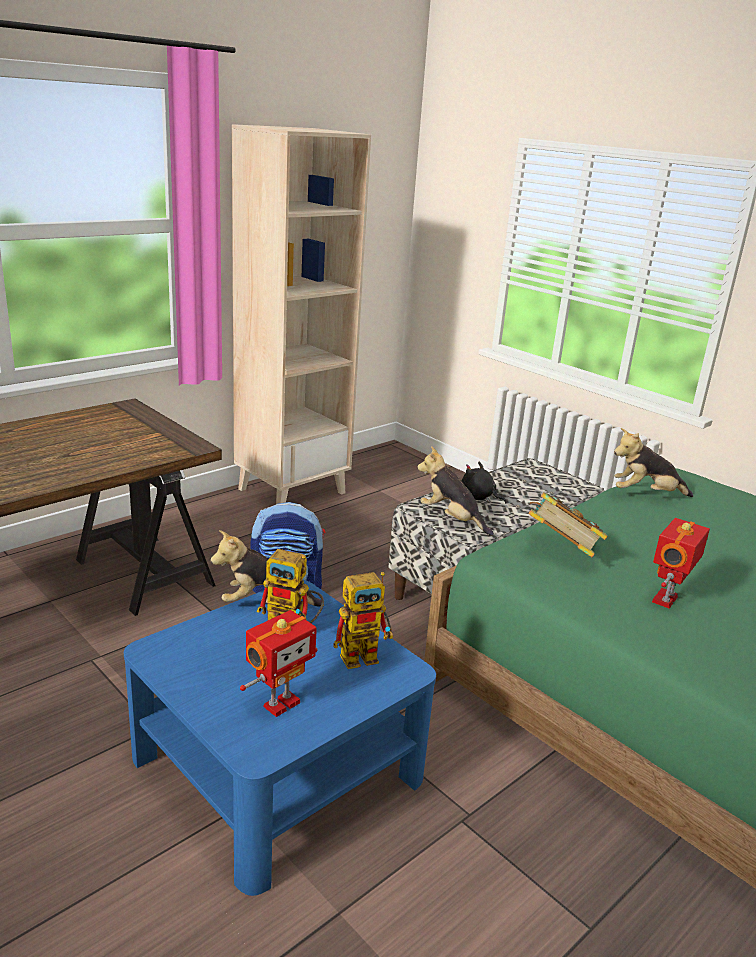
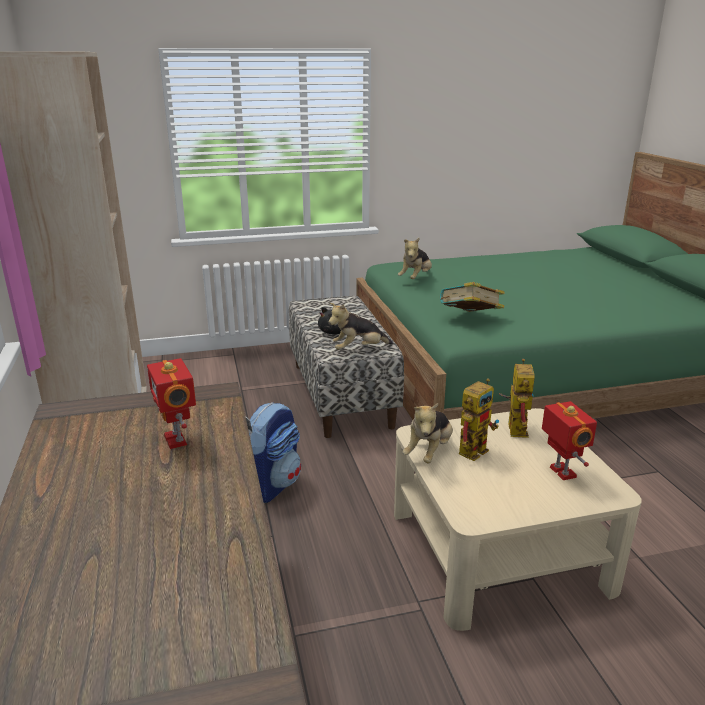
camera: 60 degrees left, 0 degrees up
blue coffee table [124,580,436,896] -> beige coffee table [394,408,642,631]
toy robot [652,518,710,609] -> toy robot moved to [147,358,196,449]

